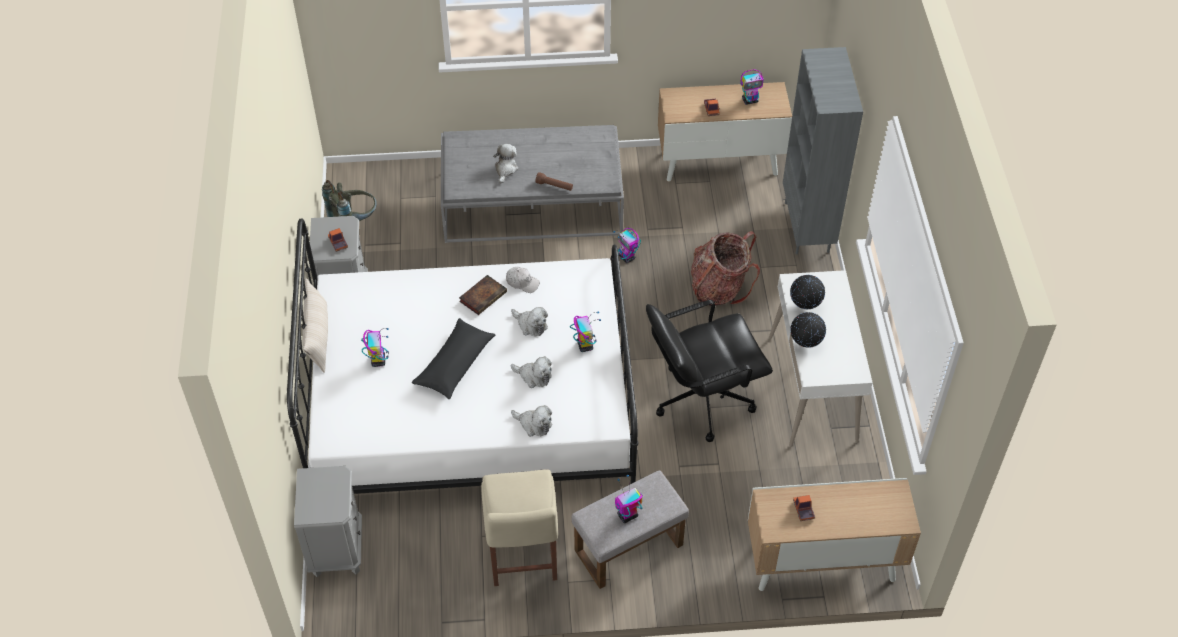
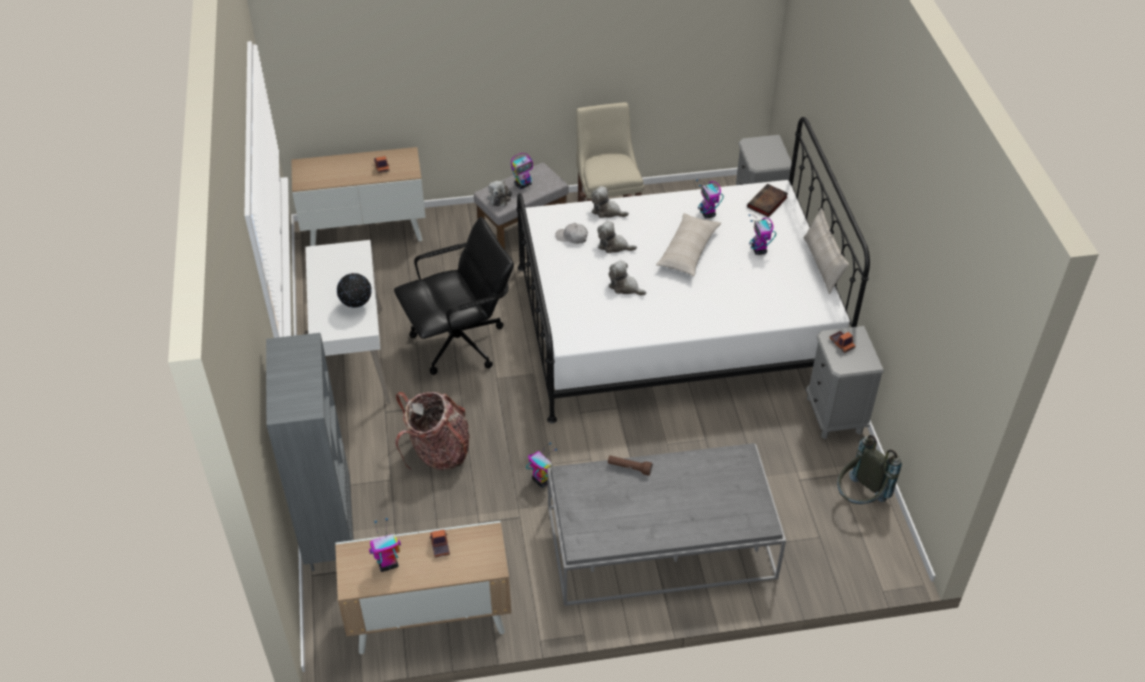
camera: 175 degrees right, 5 degrees down
black pillow [412,318,496,399] -> beige pillow [656,213,721,276]
book [459,275,507,315] -> book moved to [747,184,788,217]
plush toy [493,144,519,184] -> plush toy moved to [488,179,512,207]
white cap [506,267,540,293] -> white cap moved to [556,223,588,244]
toy robot [570,311,601,352] -> toy robot moved to [696,179,724,218]
globe [790,312,826,348] -> none

